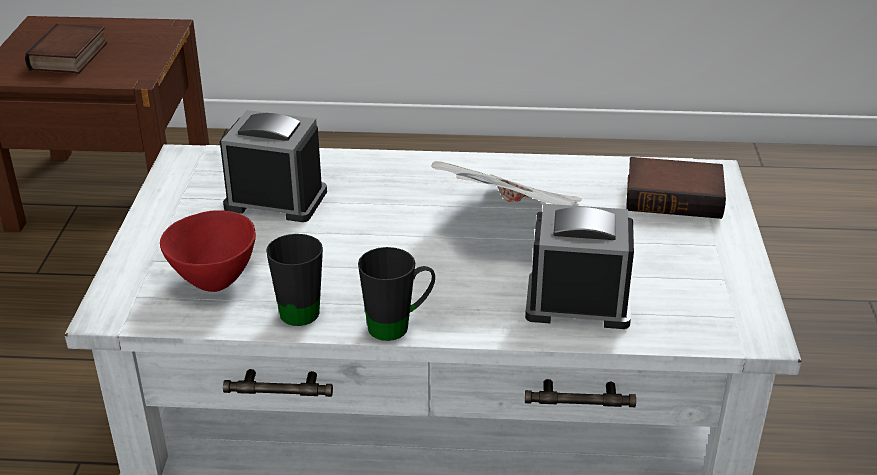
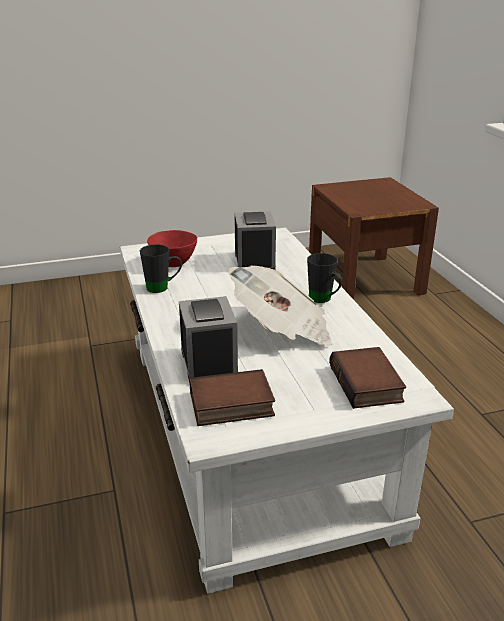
camera: 70 degrees right, 5 degrees down
book [25,24,107,74] -> book moved to [189,369,275,426]
black mug [358,247,435,341] -> black mug moved to [307,253,342,303]

